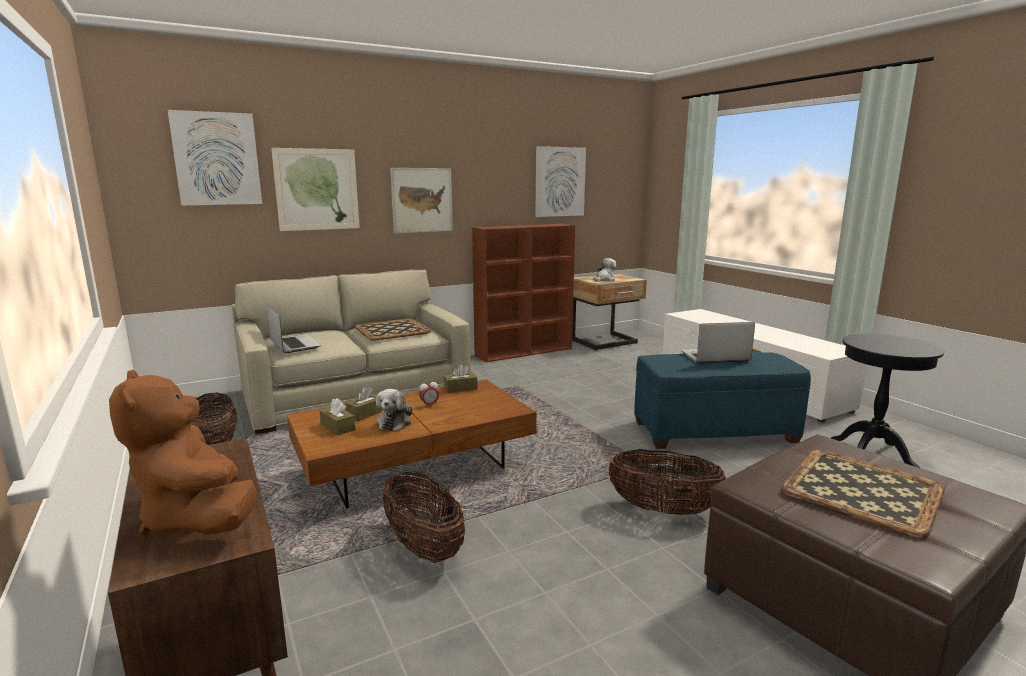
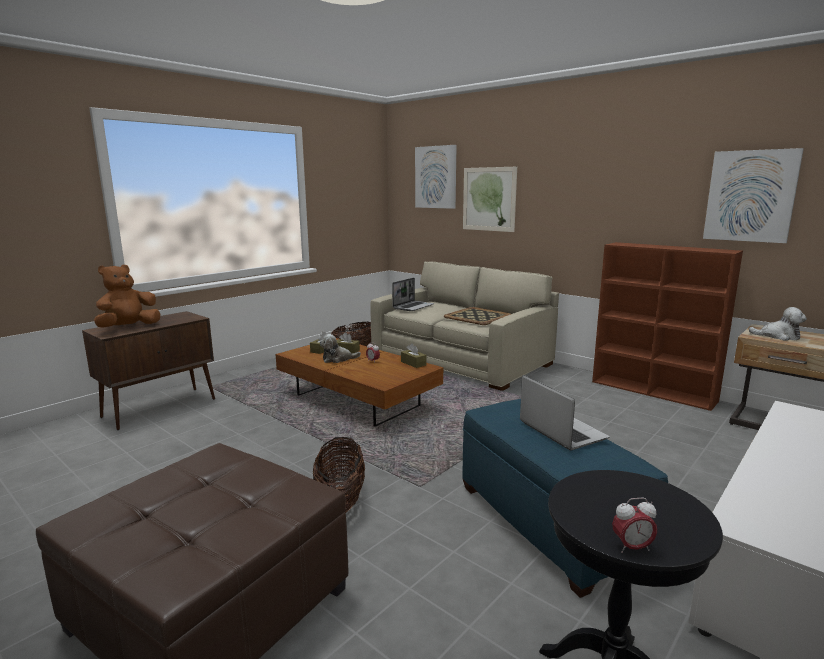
camera: 70 degrees right, 0 degrees up
basket [383,472,465,563] -> none
picture [390,168,453,233] -> none
tray [780,450,945,539] -> none
none -> alarm clock [612,498,657,553]

